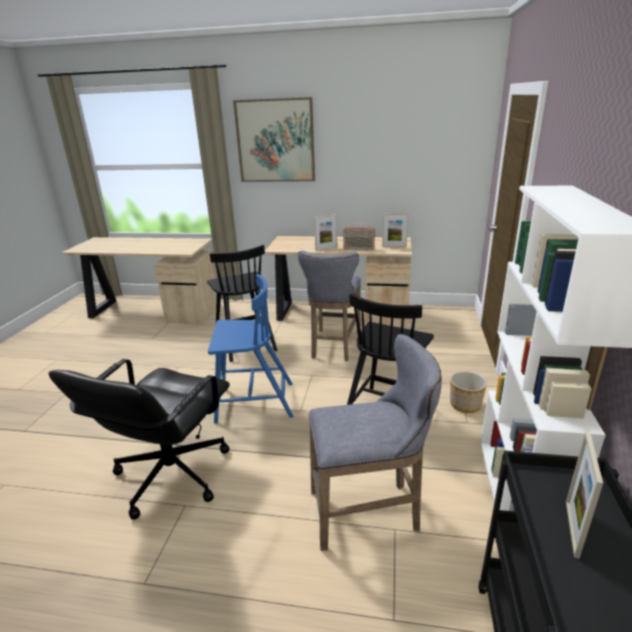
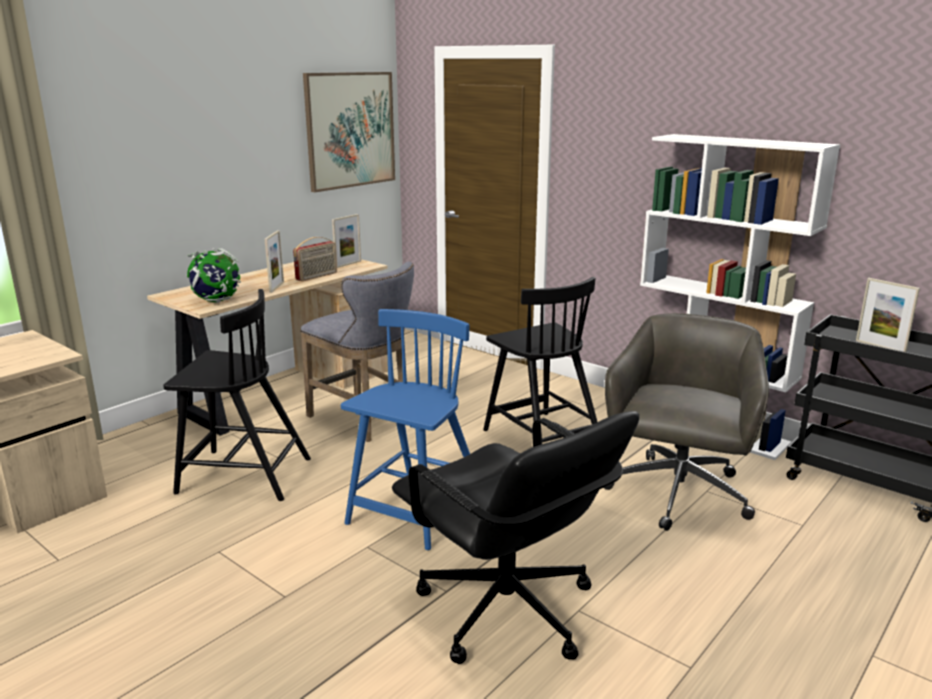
camera: 60 degrees left, 5 degrees down
picture [233,97,315,182] -> picture moved to [303,72,395,192]
grey stool [308,334,442,551] -> grey office chair [604,313,769,531]
planter [450,371,487,413] -> none
none -> globe [186,248,241,303]

